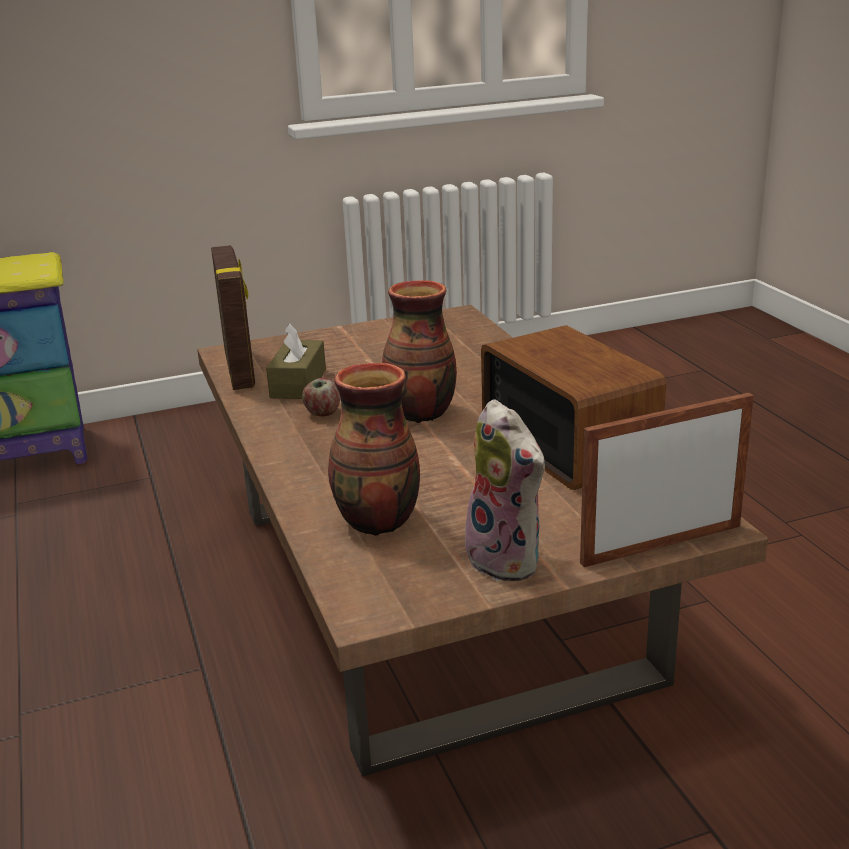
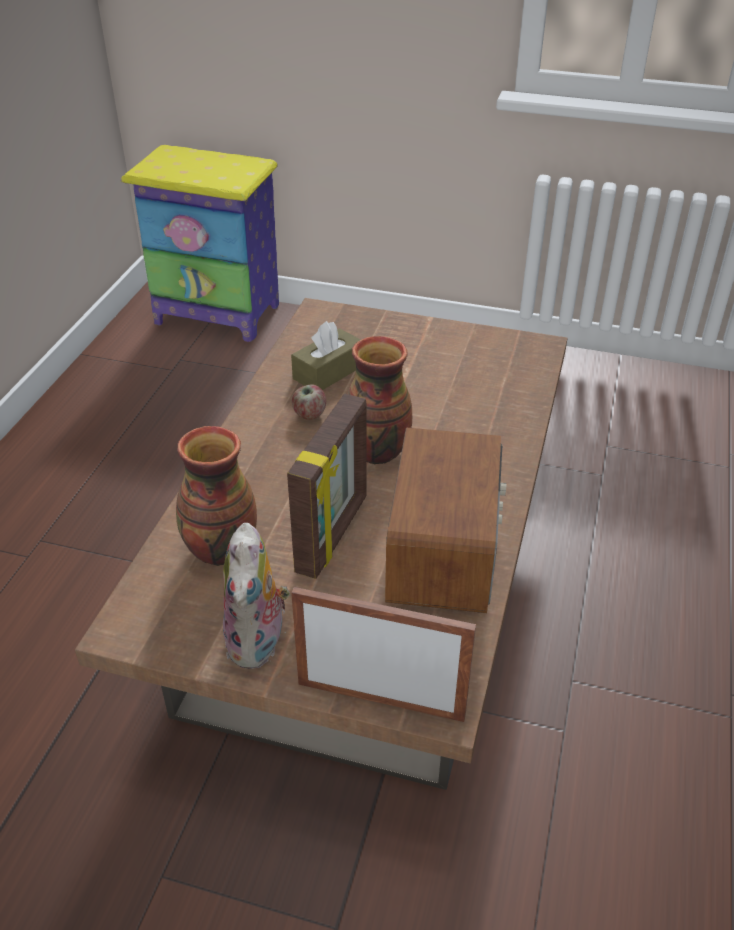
camera: 35 degrees right, 15 degrees up
picture frame [211,245,255,390] -> picture frame moved to [287,394,366,579]

